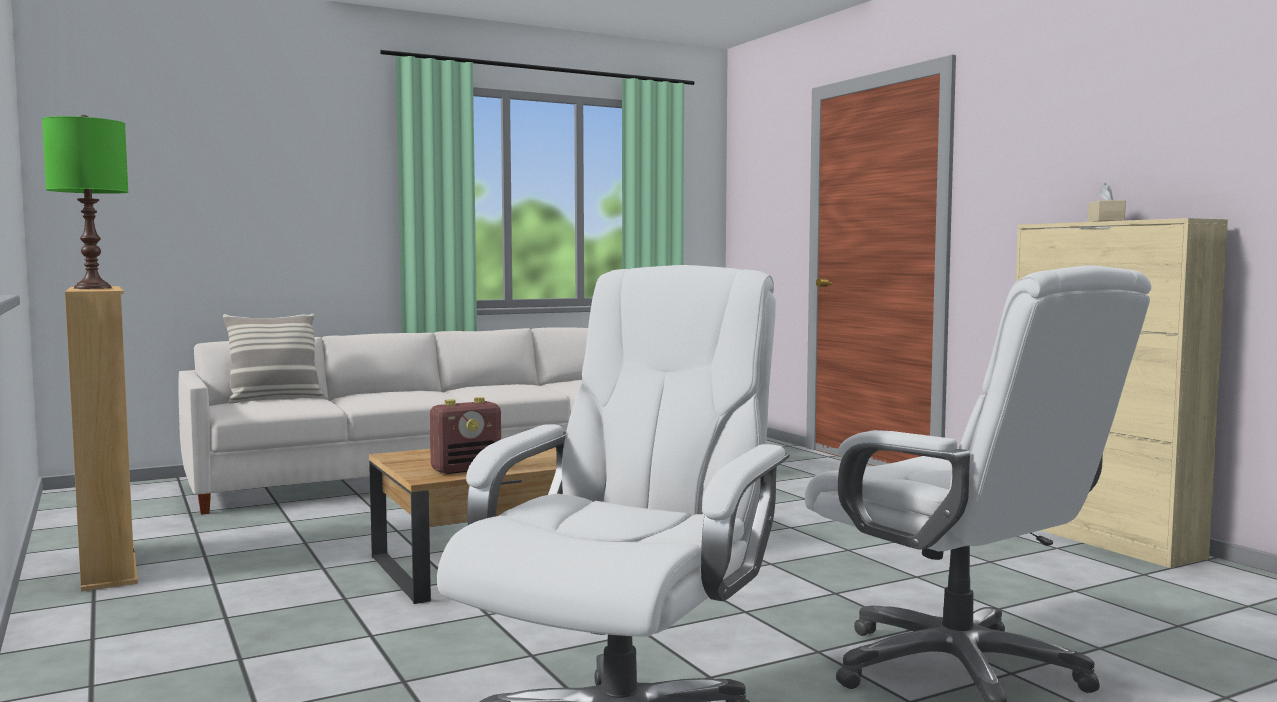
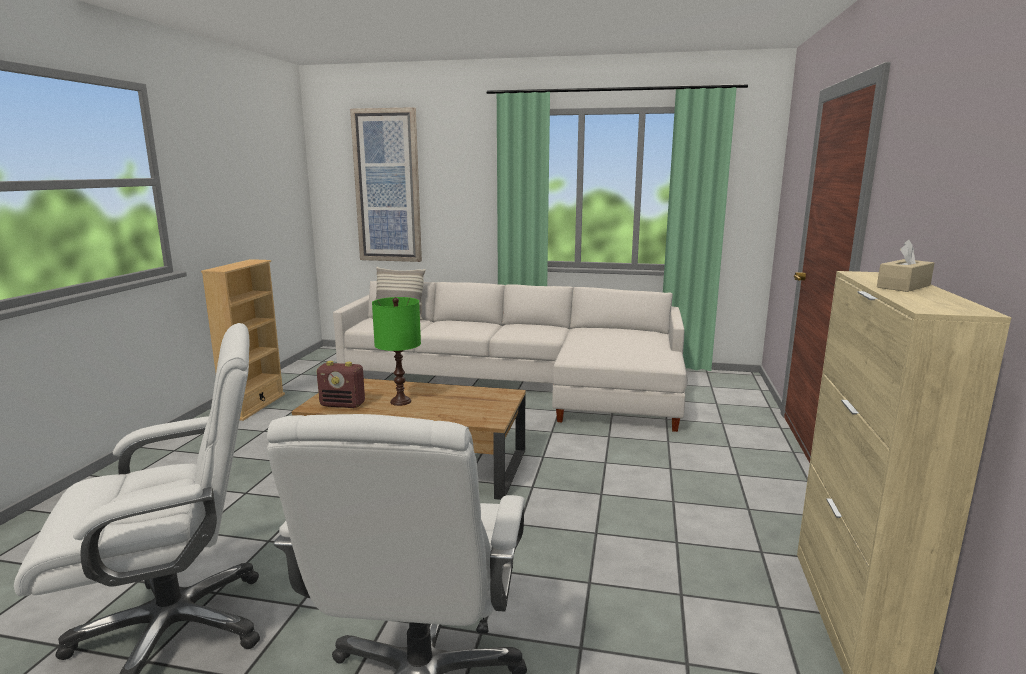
camera: 40 degrees right, 10 degrees up
green table lamp [42,115,128,289] -> green table lamp moved to [372,297,421,406]
none -> picture [350,107,422,262]

